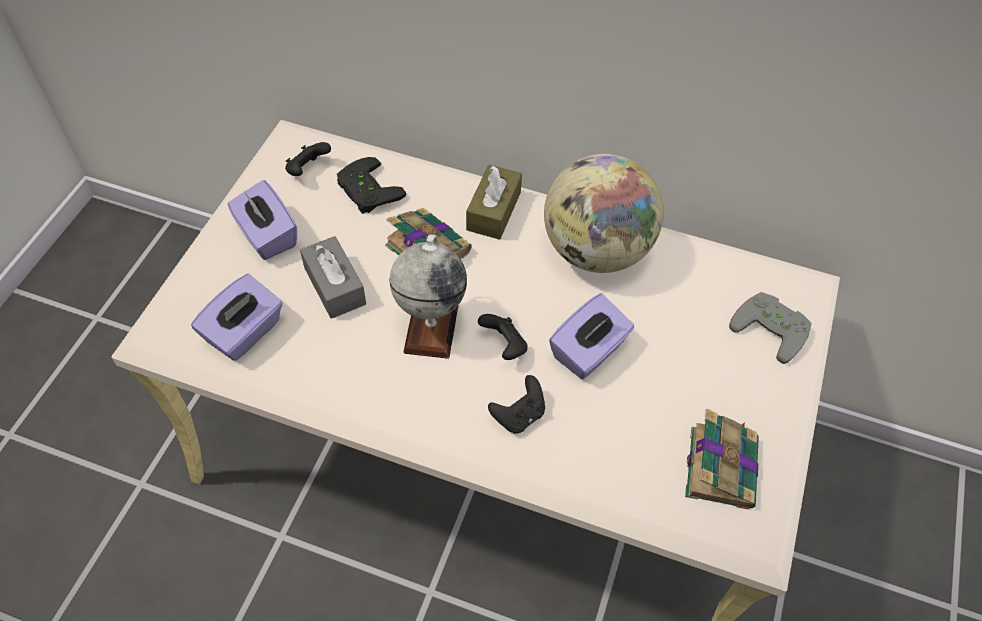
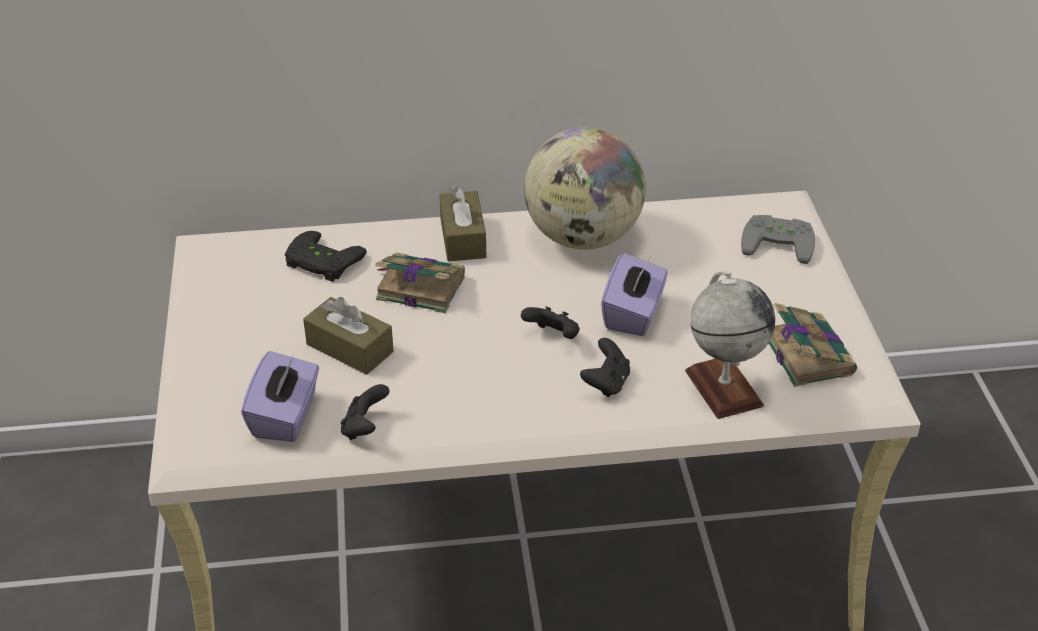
camera: 25 degrees left, 15 degrees down
purple tissue box [227,180,297,260] -> none
black game controller [285,142,331,176] -> black game controller moved to [341,384,389,440]
grey tissue box [300,236,366,319] -> brown tissue box [303,297,394,375]
globe [389,234,467,359] -> globe moved to [685,271,775,419]

